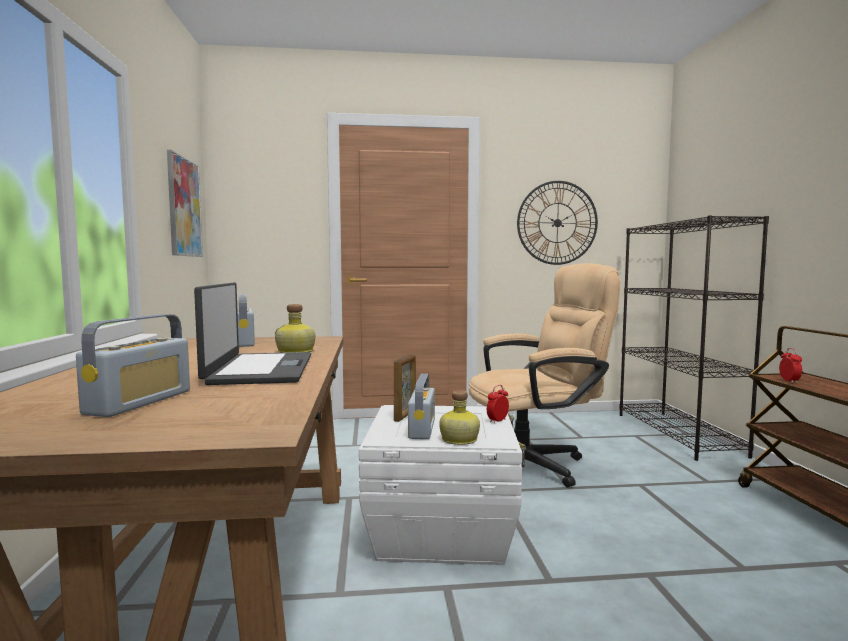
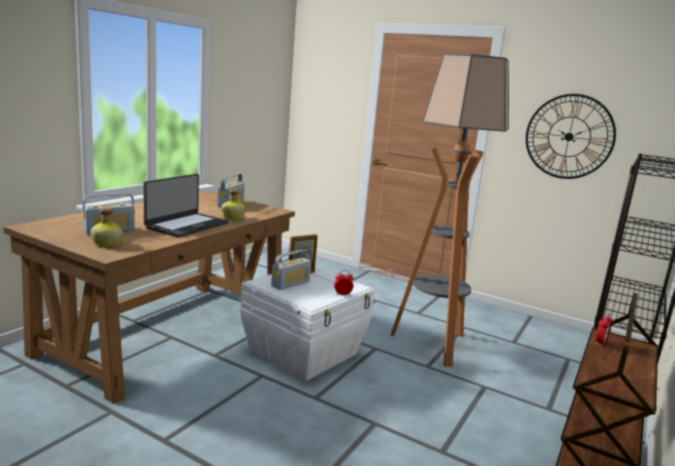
camera: 35 degrees right, 10 degrees up
picture [167,150,203,257] -> none
bottle [439,390,480,445] -> bottle moved to [91,208,123,247]
beige office chair [469,263,620,488] -> floor lamp [390,53,509,367]

